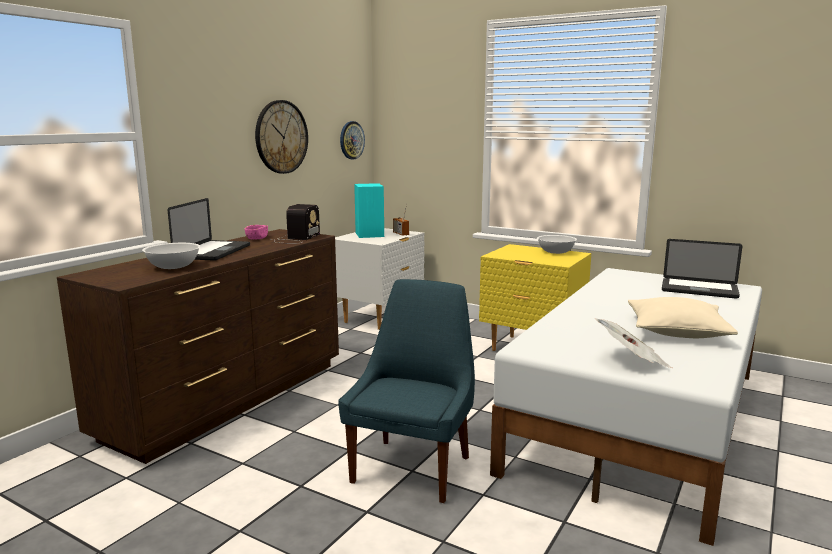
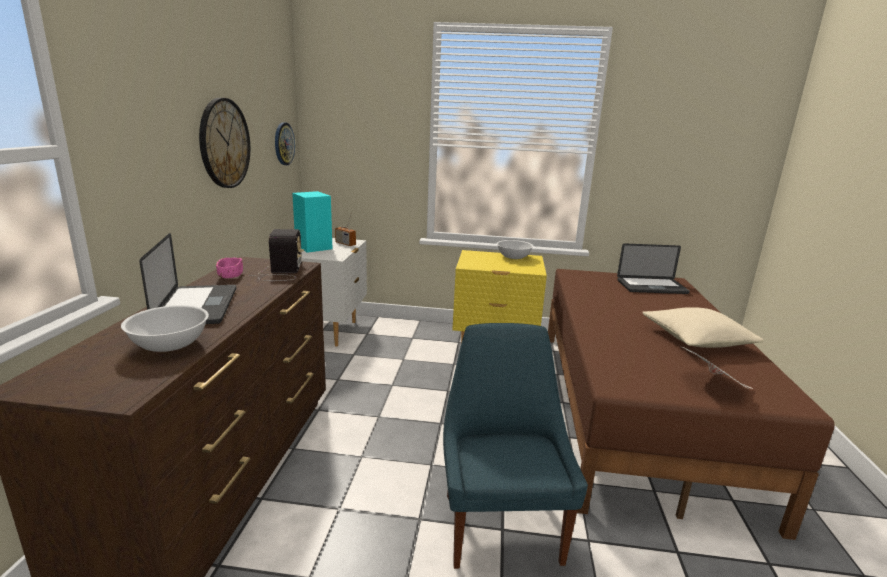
camera: 25 degrees left, 5 degrees up
white bed [490,268,762,546] -> brown bed [548,269,835,540]

